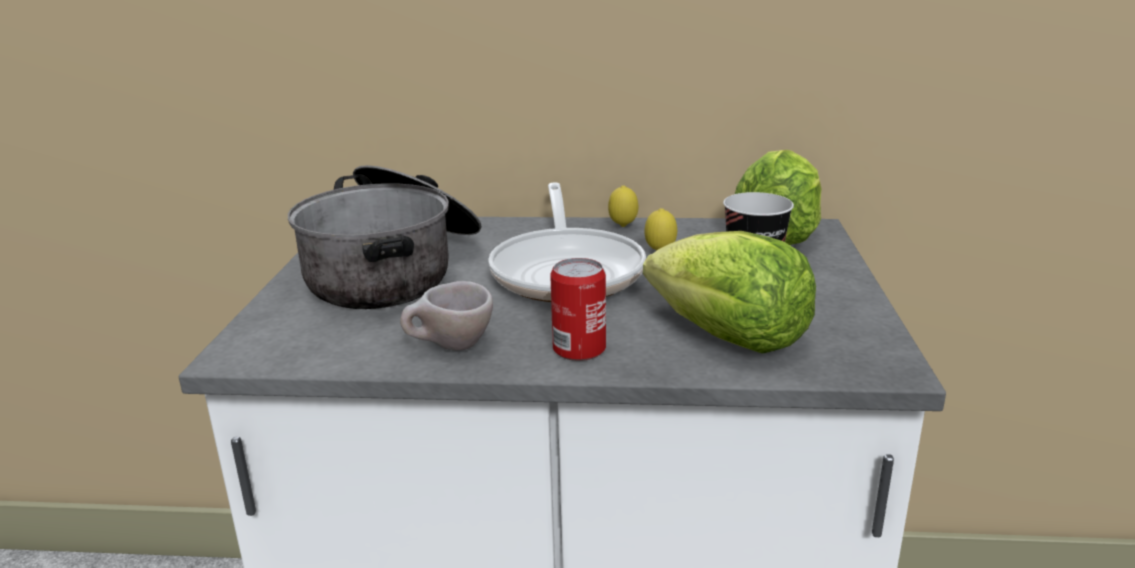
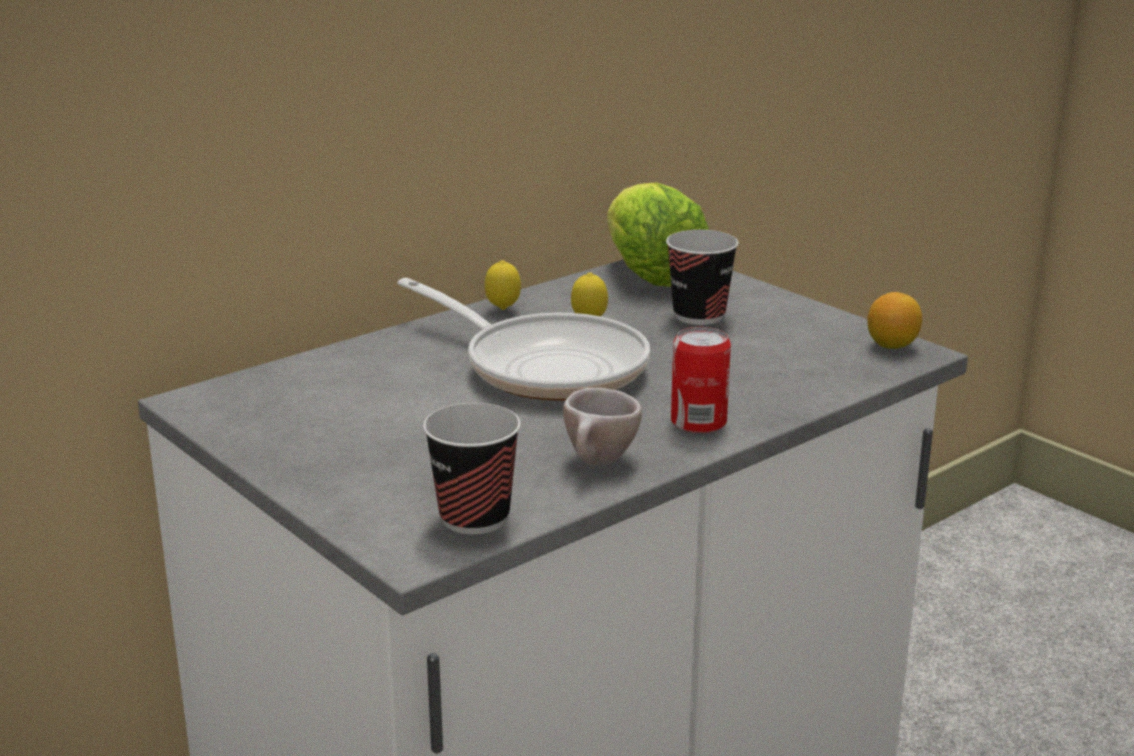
camera: 45 degrees left, 0 degrees up
cooking pot [288,165,482,309] -> none
lettuce [643,231,816,354] -> none
none -> cup [423,403,521,535]
none -> lemon [867,292,922,349]

